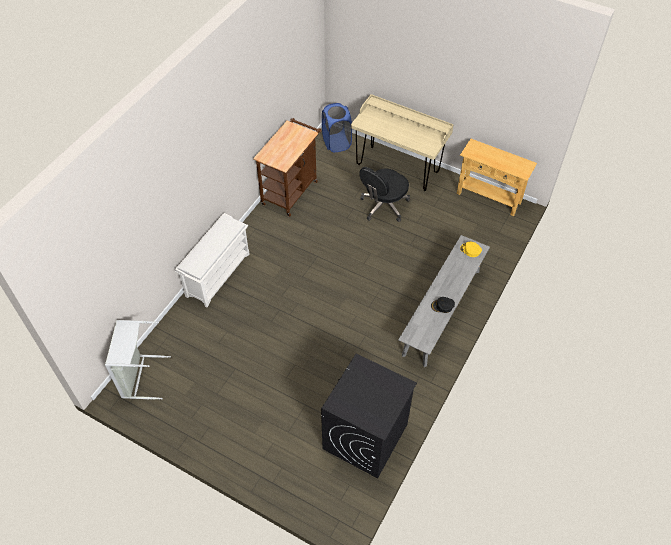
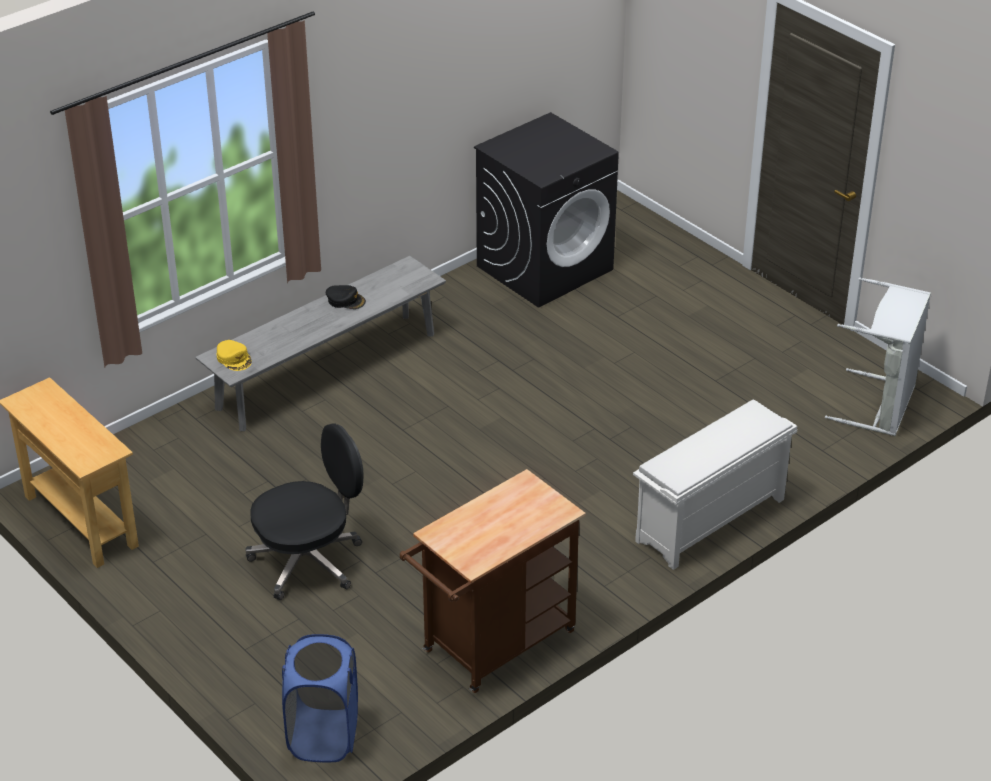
camera: 160 degrees left, 15 degrees down
beige desk [351,94,454,191] -> none

